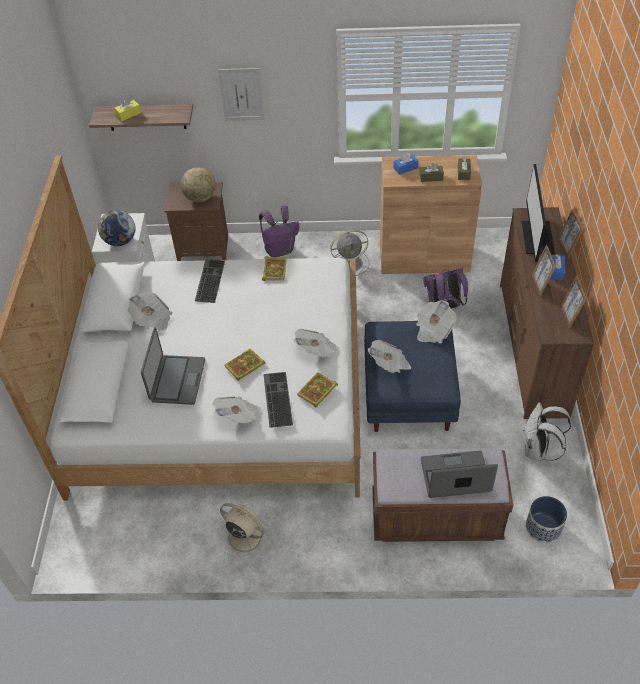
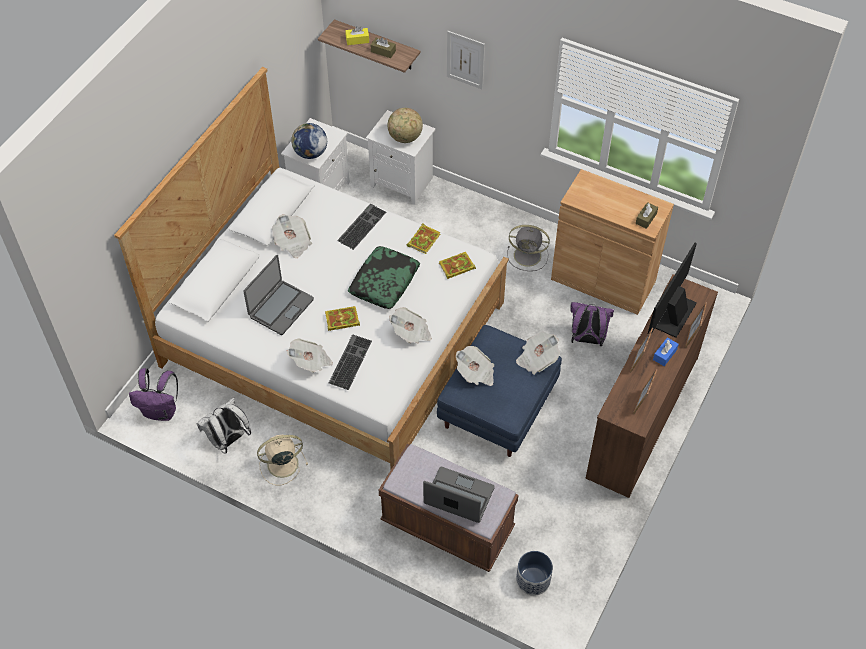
camera: 25 degrees right, 5 degrees up
brown nightstand [165,182,228,261] -> white nightstand [366,110,436,204]
beige fan [219,503,270,557] -> beige fan turned 75 degrees counterclockwise [257,435,308,485]
purple backpack [259,205,299,257] -> purple backpack moved to [129,368,178,421]
book [297,372,338,408] -> book moved to [439,252,476,279]
blue tissue box [394,152,419,175] -> none
brown tissue box [420,163,444,182] -> brown tissue box moved to [371,37,396,58]
white backpack [523,402,571,461] -> white backpack moved to [197,398,251,454]
none -> pillow [348,246,420,309]

